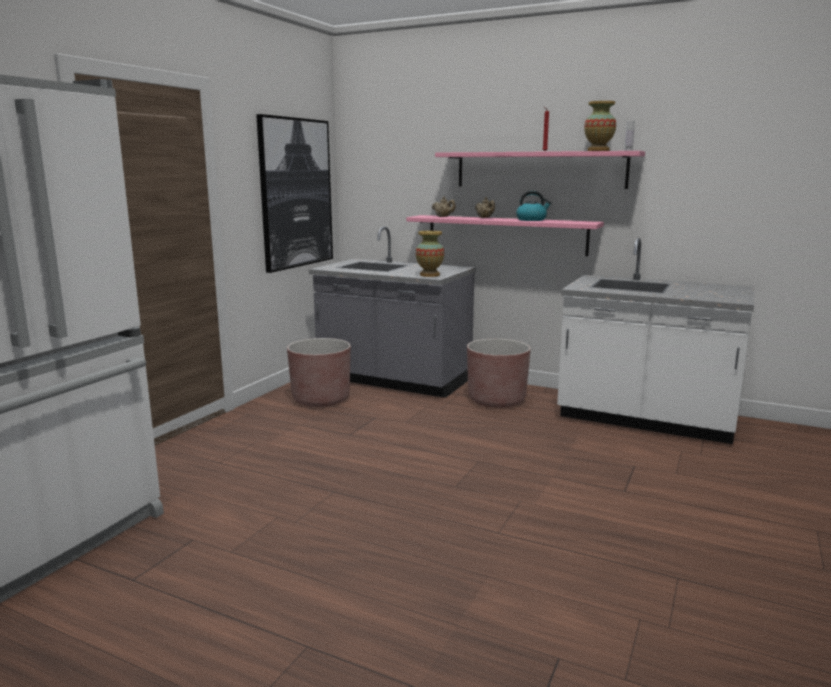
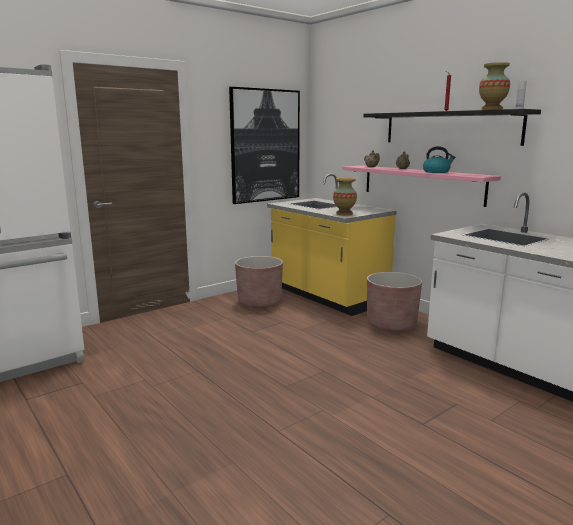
camera: 25 degrees right, 0 degrees up
grey counter [309,227,476,398] -> yellow counter [267,174,397,316]
pink shelf [435,151,645,189] -> black shelf [363,109,541,146]

